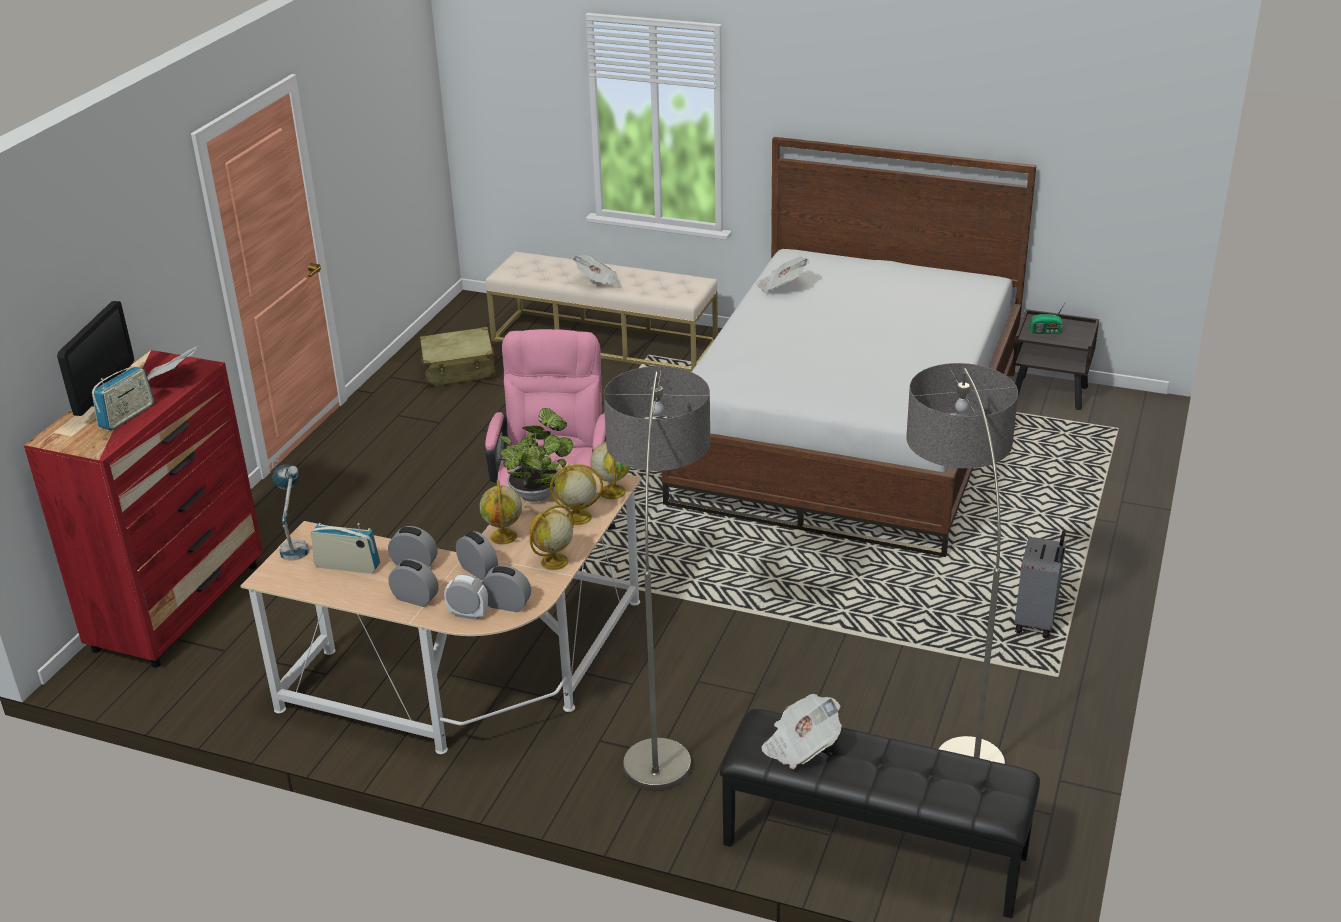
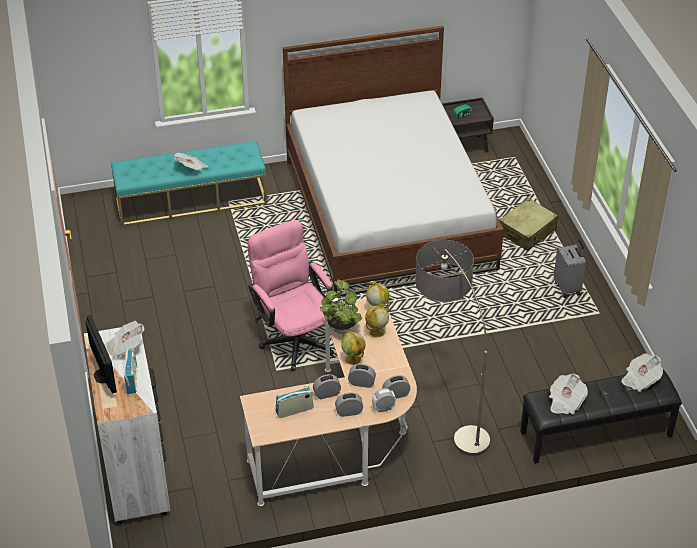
camera: 35 degrees left, 10 degrees up
red dresser [24,350,263,668] -> white dresser [84,327,170,524]
table lamp [273,464,309,560] -> none
beige suitcase [420,327,499,388] -> beige suitcase moved to [499,198,558,251]
beige bench [486,251,718,372] -> turquoise bench [111,141,267,227]
globe [530,505,574,570] -> none
newspaper [756,257,809,293] -> newspaper moved to [621,353,663,392]
floor lamp [906,363,1018,764] -> none

